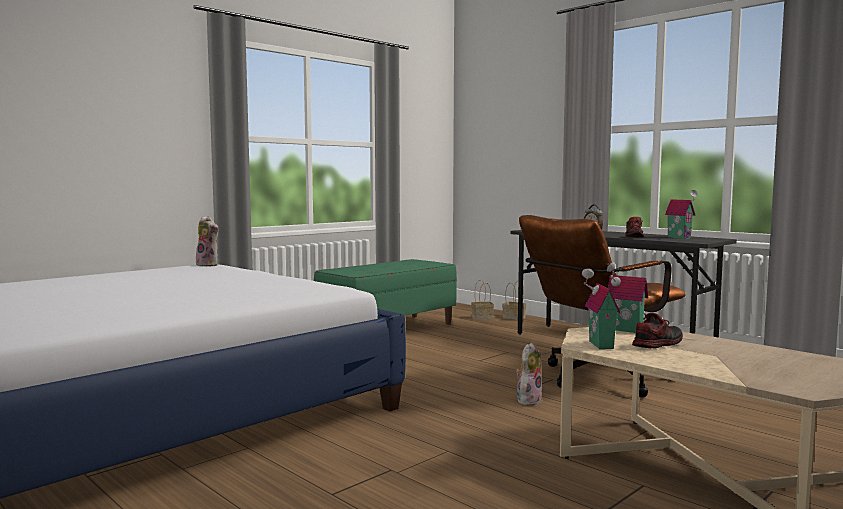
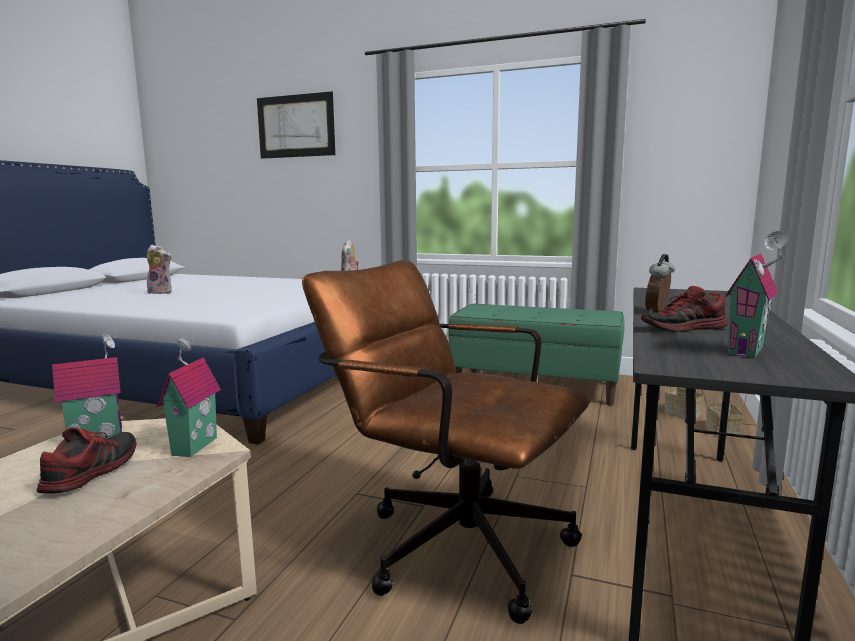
camera: 65 degrees right, 5 degrees up
plush toy [516,343,542,406] -> plush toy moved to [147,245,172,294]
shoe [632,313,683,348] -> shoe turned 105 degrees counterclockwise [37,427,136,493]
none -> picture [257,91,335,159]

